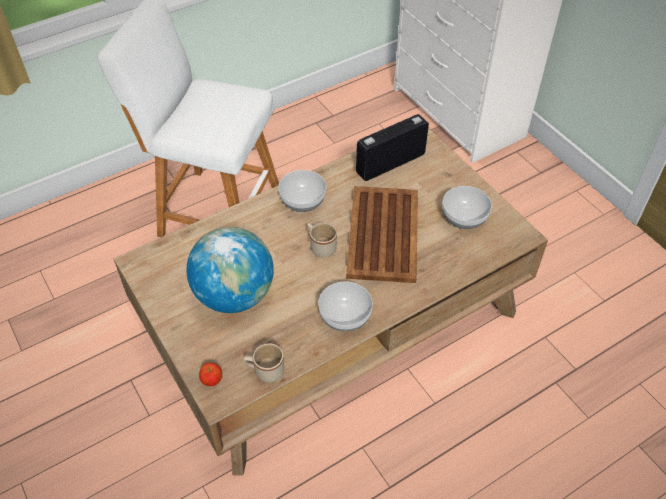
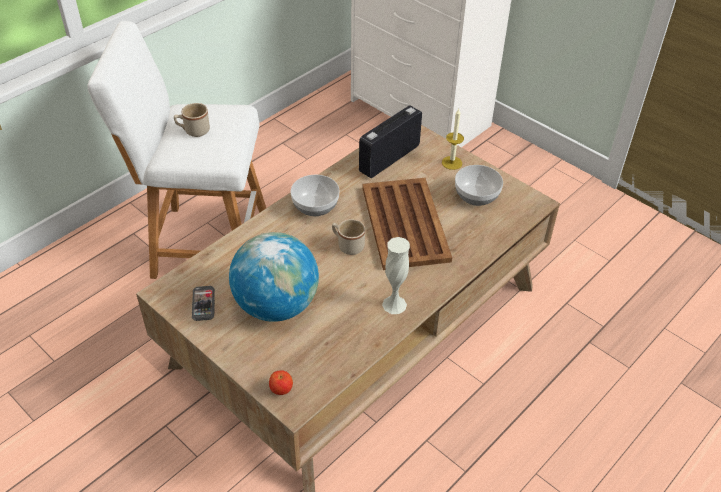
camera: 15 degrees left, 5 degrees down
beige mug [243,343,284,383] -> beige mug moved to [174,103,210,137]
bowl [318,281,373,332] -> white vase [382,237,410,314]
none -> phone [192,286,215,321]
none -> candle [442,109,464,170]

